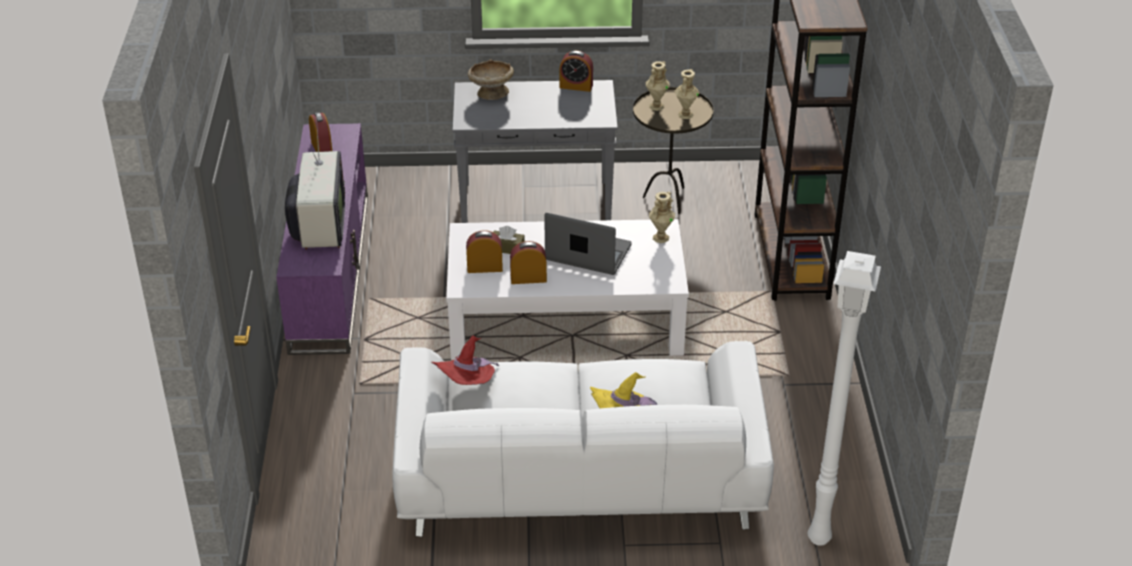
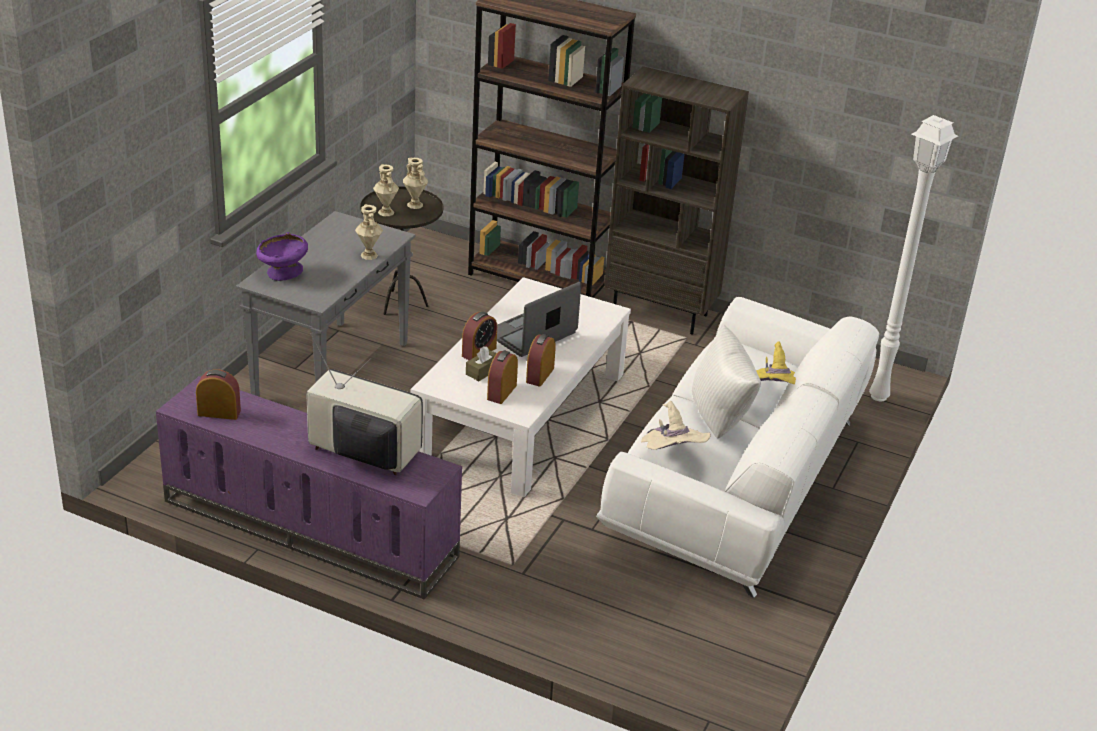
camera: 65 degrees left, 5 degrees down
red hat [431,336,499,385] -> beige hat [641,401,711,450]
beige bowl [468,60,514,100] -> purple bowl [256,232,308,281]
alarm clock [560,51,593,92] -> alarm clock moved to [462,312,497,360]
beige vase [649,192,675,243] -> beige vase moved to [355,204,383,260]
none -> brown bookcase [604,66,749,335]
none -> white pillow [692,324,761,439]

